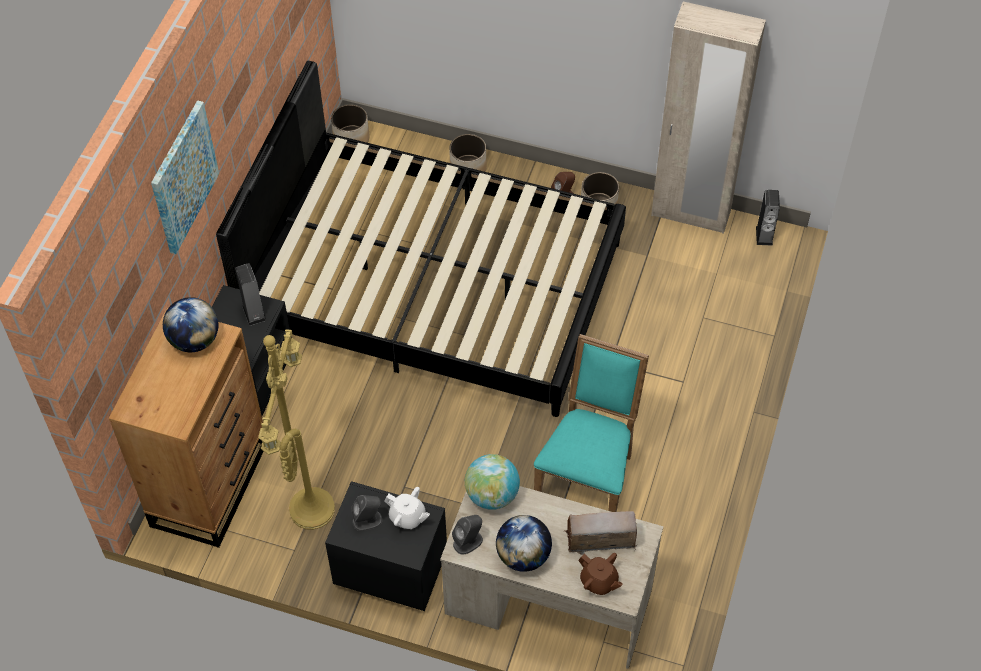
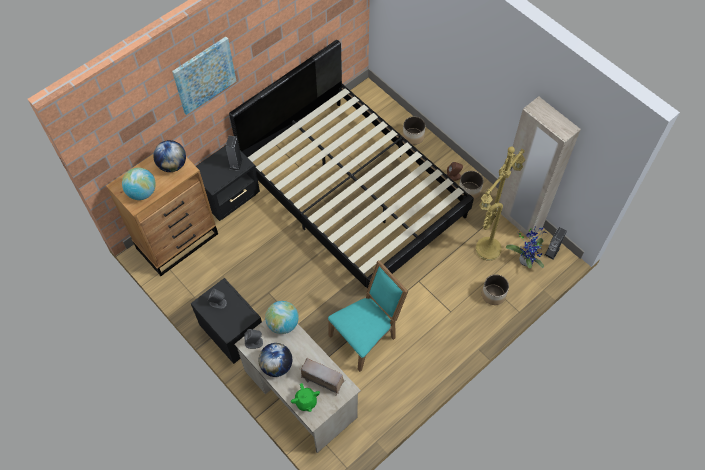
camera: 30 degrees right, 5 degrees up
yellow floor lamp [258,329,335,530] -> yellow floor lamp moved to [476,146,525,261]
planter [331,104,370,143] -> planter moved to [482,274,509,305]
white teapot [385,487,430,529] -> none
brown teapot [578,553,623,595] -> green teapot [291,383,320,412]
none -> globe [122,168,156,200]
none -> potted plant [506,227,548,268]

